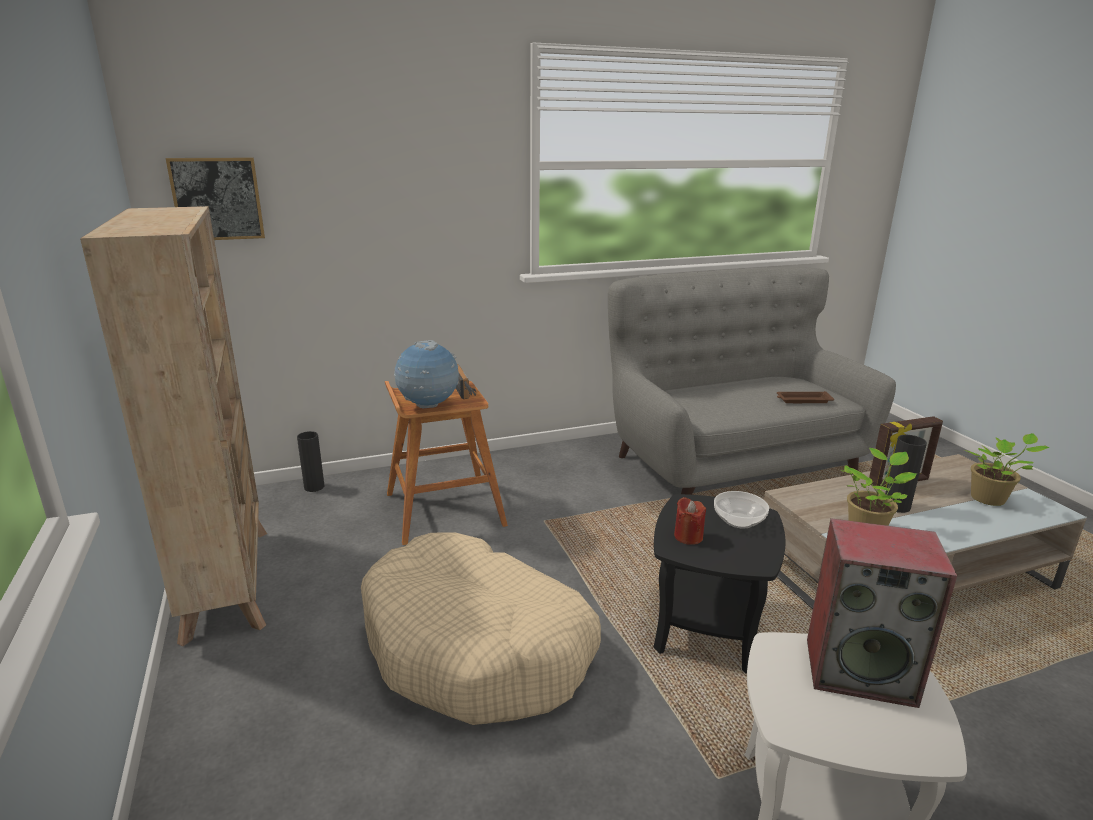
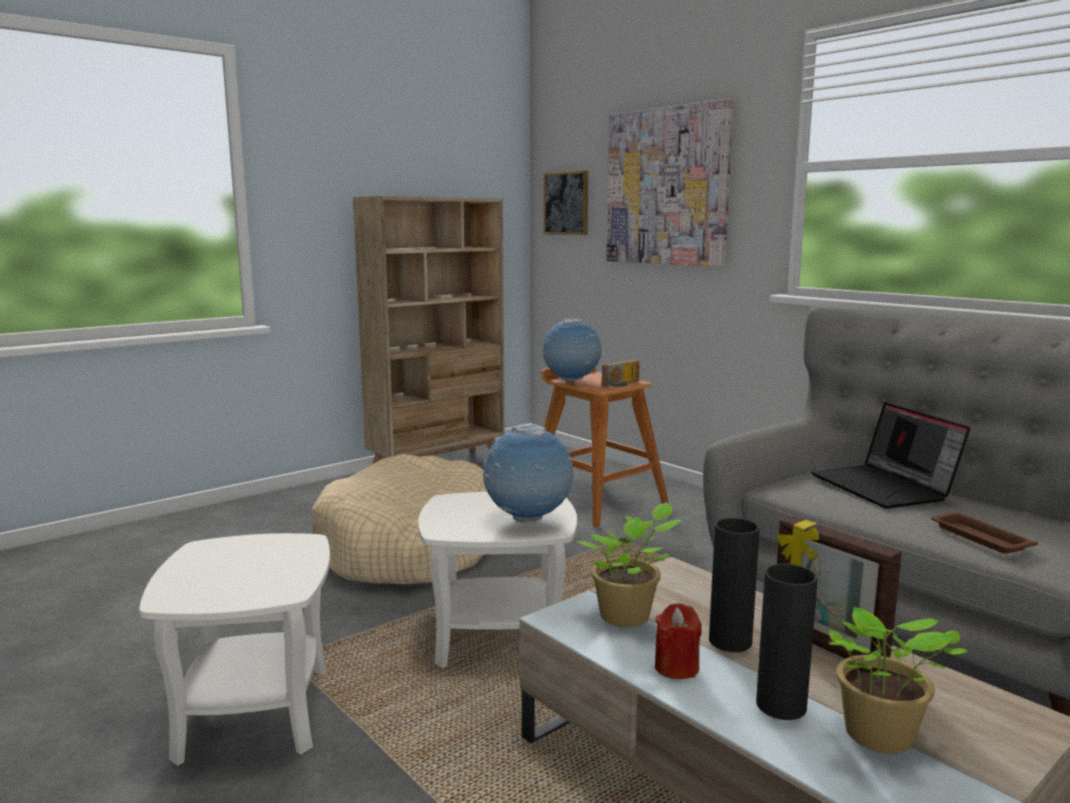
camera: 70 degrees right, 10 degrees down
black vase [297,431,324,492] -> black vase moved to [756,564,818,720]
black side table [654,494,785,673] -> white side table [418,492,577,668]
red candle [674,497,706,545] -> red candle moved to [655,603,702,679]
bowl [714,491,769,528] -> globe [483,424,573,522]
speaker [807,518,957,708] -> none
none -> picture [606,98,734,267]
none -> laptop [811,402,970,508]

